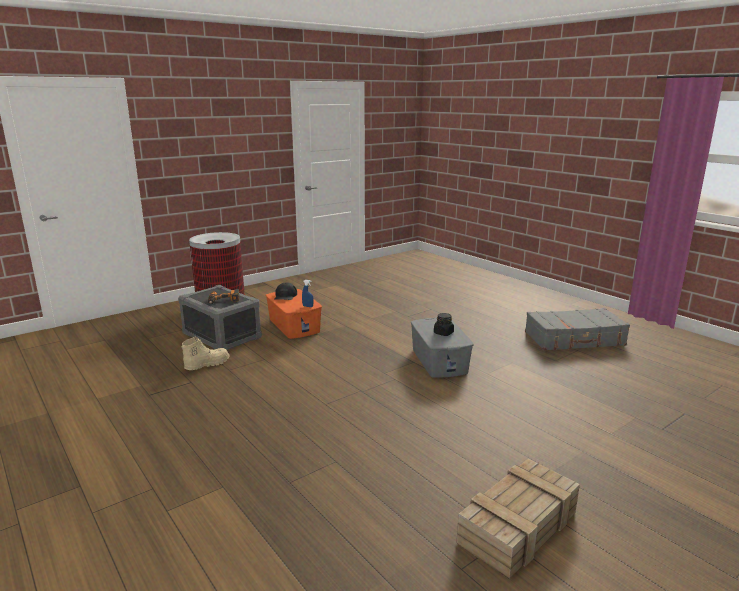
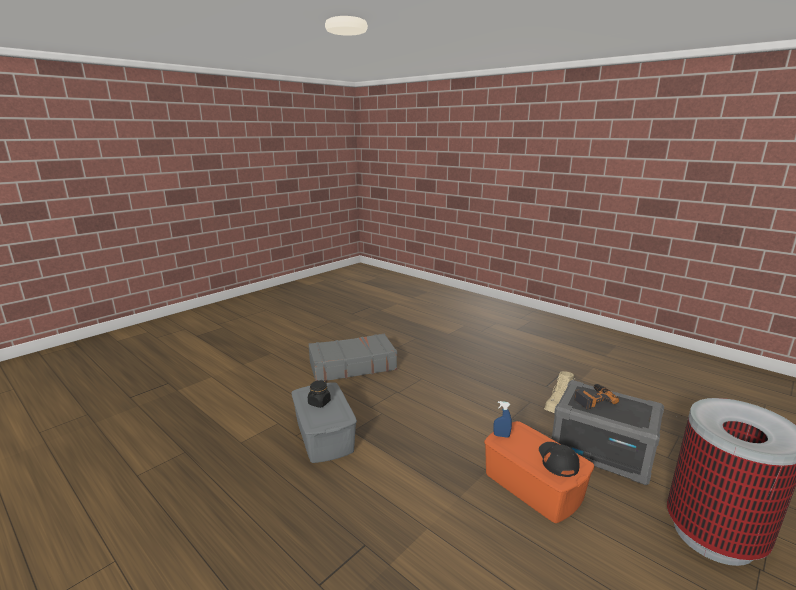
camera: 170 degrees right, 0 degrees up
crate [457,459,580,579] -> none
grey suitcase [525,308,630,351] -> grey suitcase moved to [308,333,397,382]

